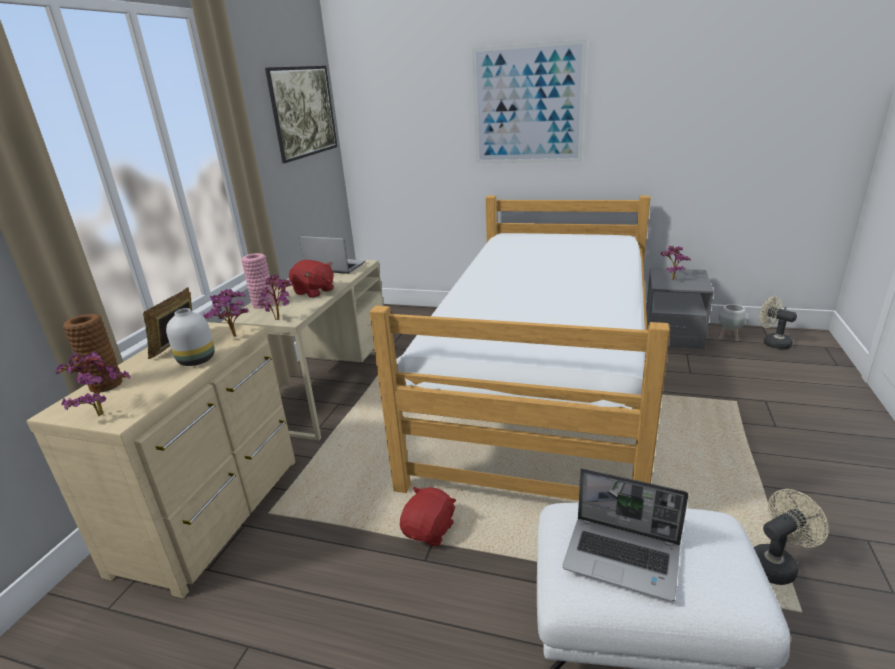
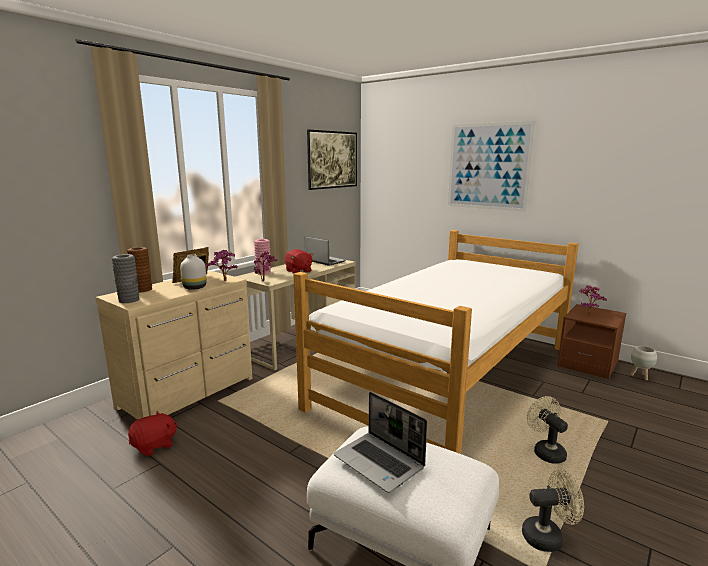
camera: 20 degrees right, 10 degrees down
potted plant [55,351,130,416] -> grey vase [112,254,139,303]
red plush toy [400,487,456,546] -> red plush toy moved to [128,411,178,456]
grey nightstand [646,268,714,349] -> brown nightstand [557,304,626,379]
beige fan [759,296,797,349] -> beige fan moved to [527,396,568,464]

